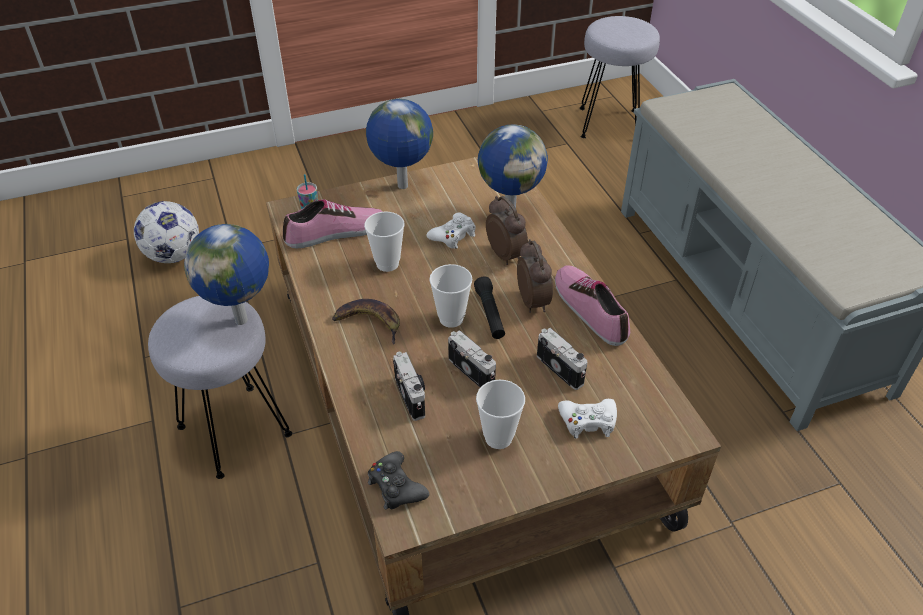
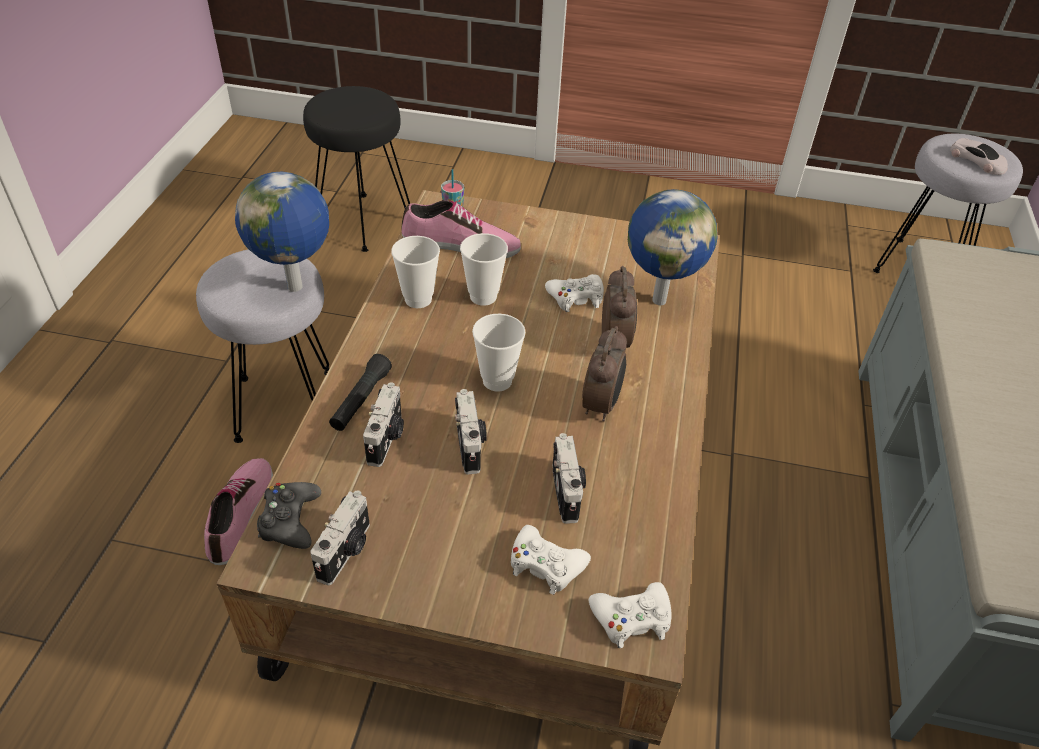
camera: 30 degrees right, 0 degrees up
football [134,201,199,263] -> black stool [303,86,410,252]
banana [332,299,400,344] -> none
globe [366,99,433,189] -> none
black flashlight [474,277,505,339] -> black flashlight moved to [329,354,392,431]
cup [476,380,525,449] -> cup moved to [391,236,440,308]
shoe [555,265,630,346] -> shoe moved to [204,458,273,565]
none -> camera [310,490,370,585]
none -> white game controller [589,582,672,648]
none -> white toy car [950,138,1008,175]

